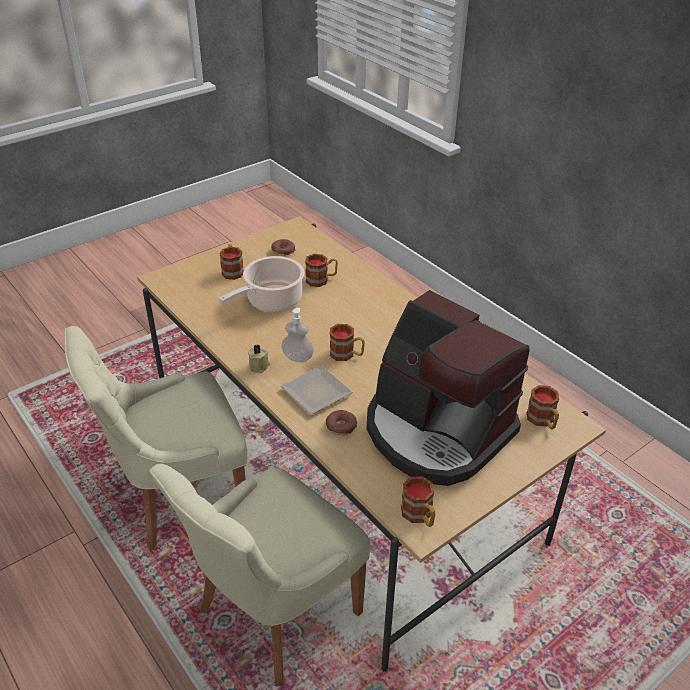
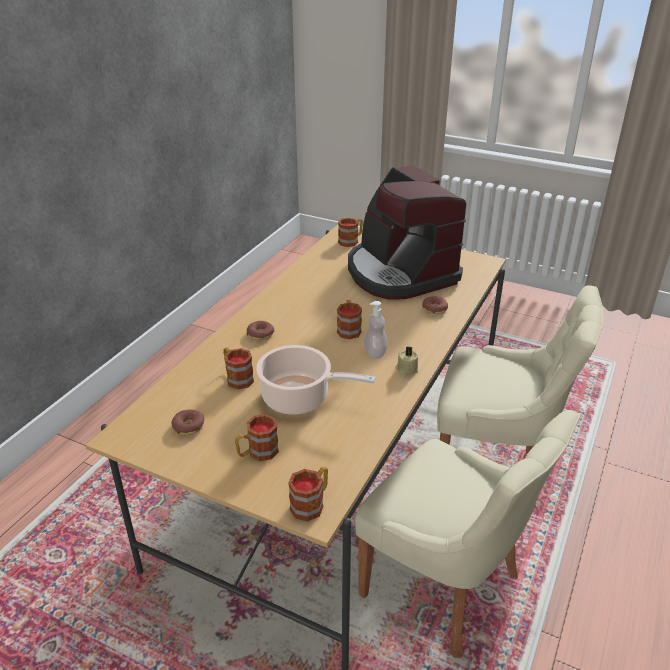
camera: 115 degrees left, 5 degrees down
plate [280,365,353,415] -> none
coffee machine [367,290,530,486] -> coffee machine turned 135 degrees clockwise [348,165,466,300]
mug [401,476,435,527] -> mug moved to [288,466,328,521]
none -> donut [247,321,274,340]

